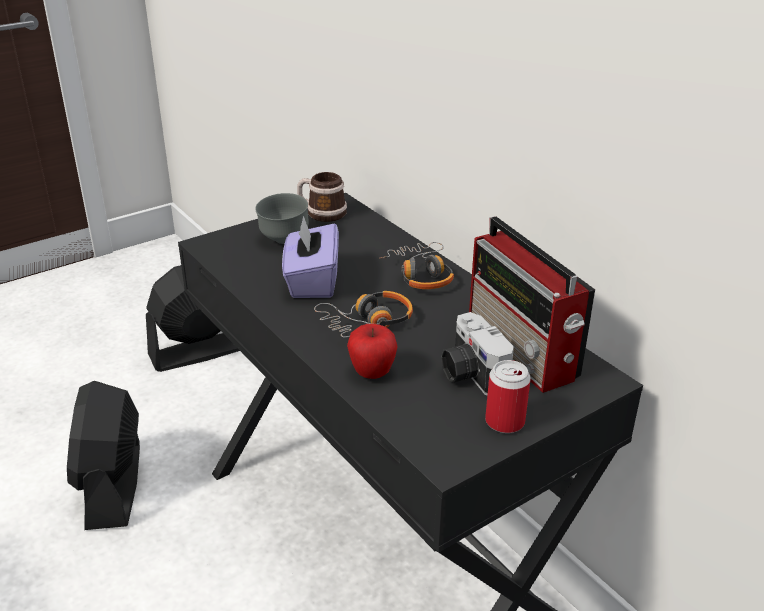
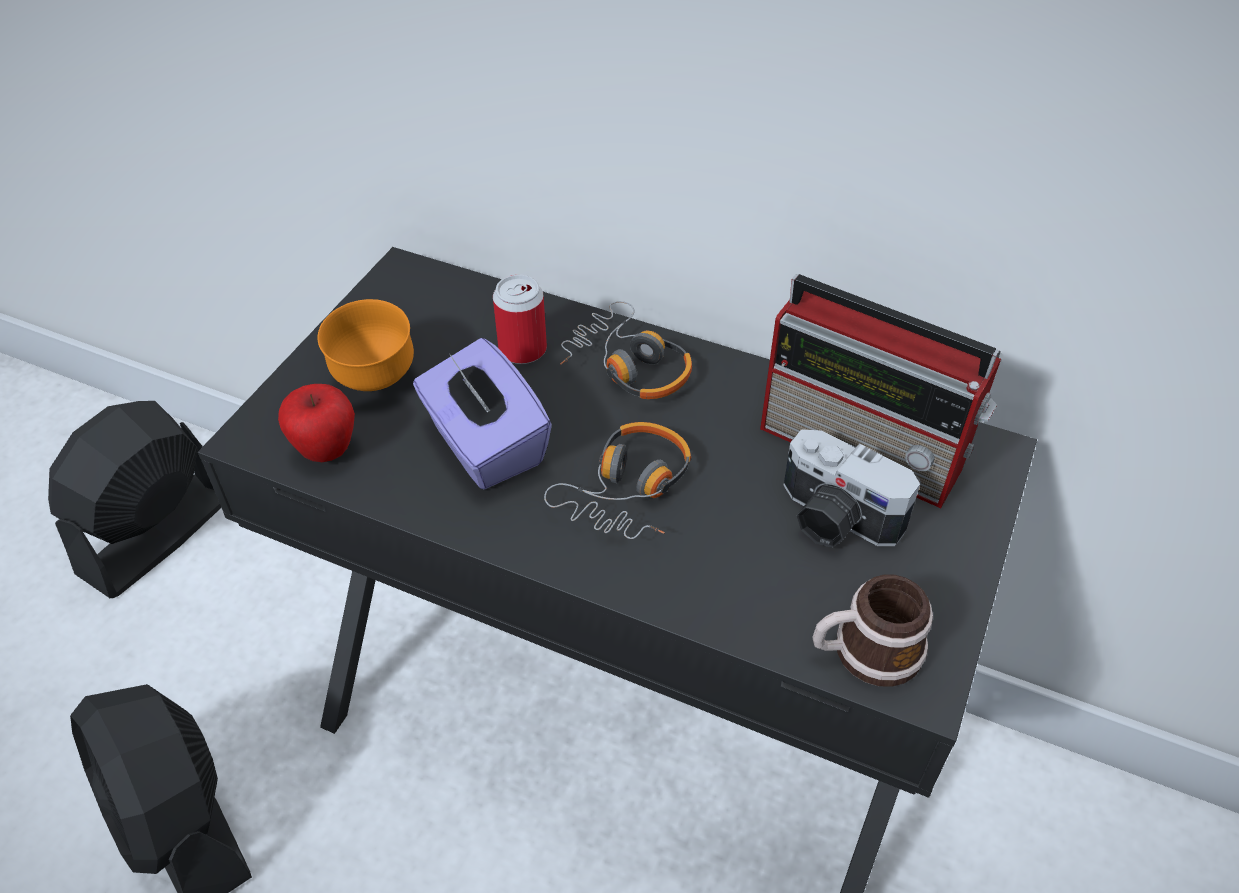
camera: 30 degrees left, 15 degrees up
grey bowl [255,193,309,244] -> orange bowl [318,299,414,391]
mug [297,172,347,222] -> mug moved to [812,574,933,687]
apple [347,324,398,379] -> apple moved to [278,384,355,462]
can [485,360,531,433] -> can moved to [493,275,547,364]

